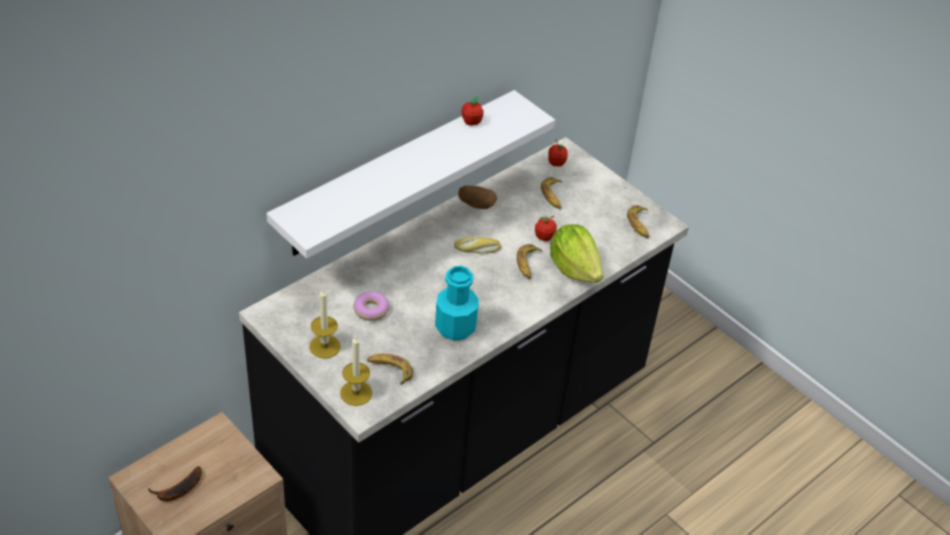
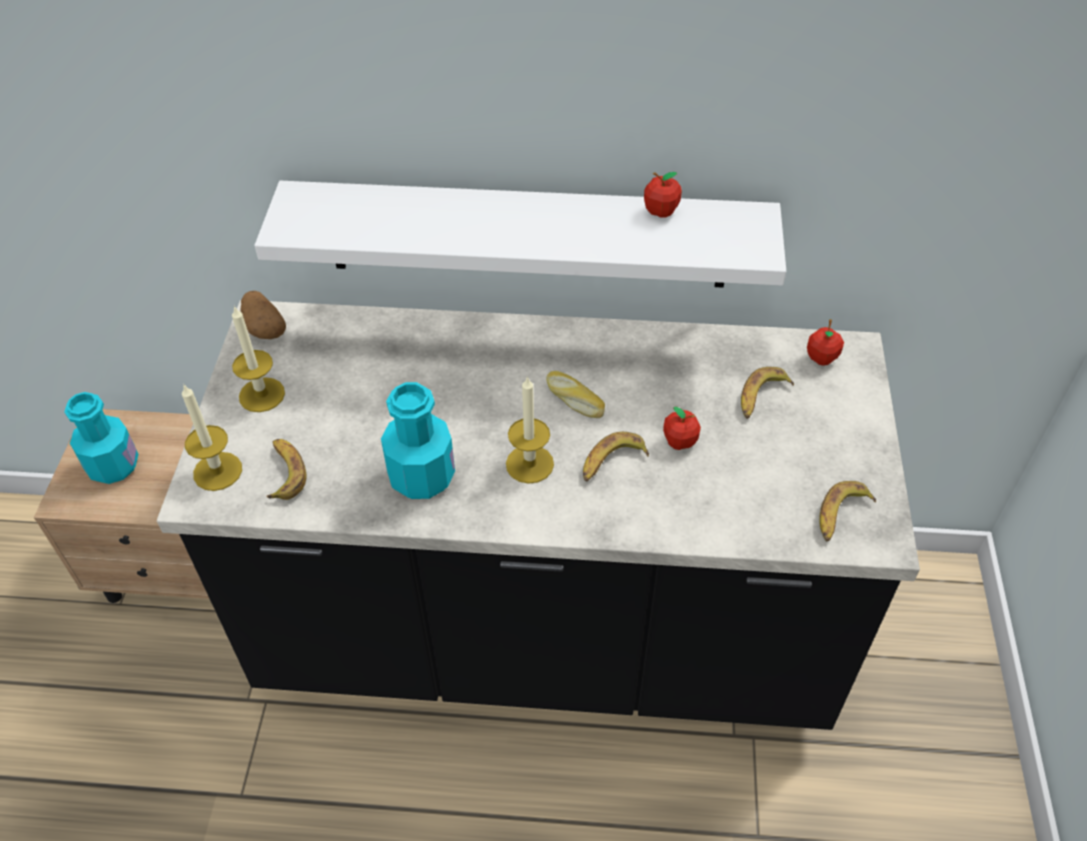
camera: 50 degrees right, 5 degrees up
banana [148,466,202,501] -> turquoise bottle [64,392,138,484]
donut [353,291,389,321] -> none
potato [458,185,497,209] -> potato moved to [240,291,286,339]
lettuce [550,224,603,283] -> none
none -> candle [506,376,554,484]

